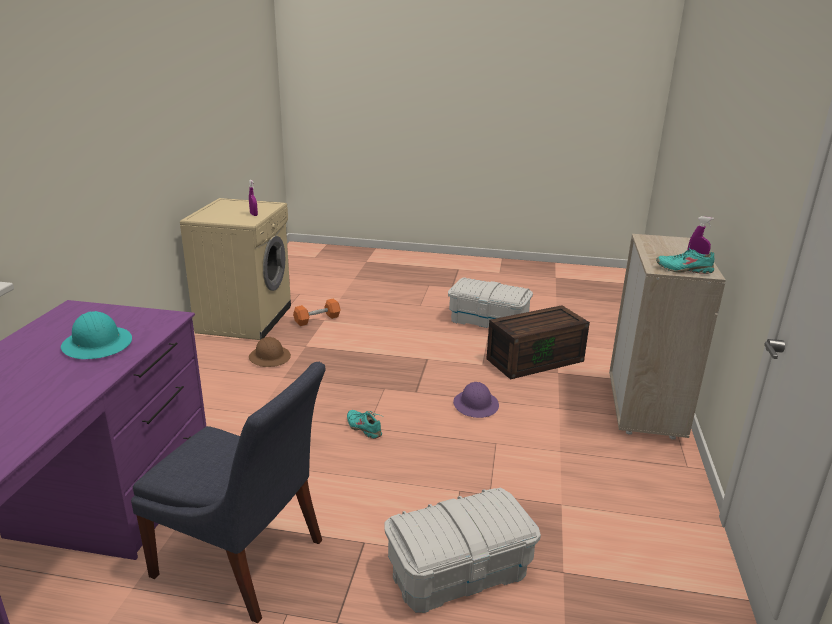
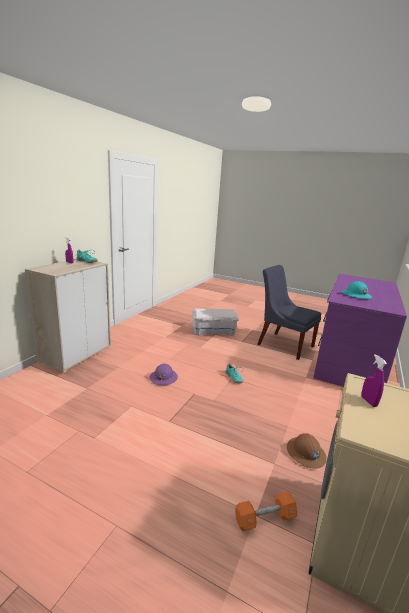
camera: 165 degrees left, 5 degrees down
white storage box [448,277,533,328] -> none
brown storage box [487,305,590,380] -> none

